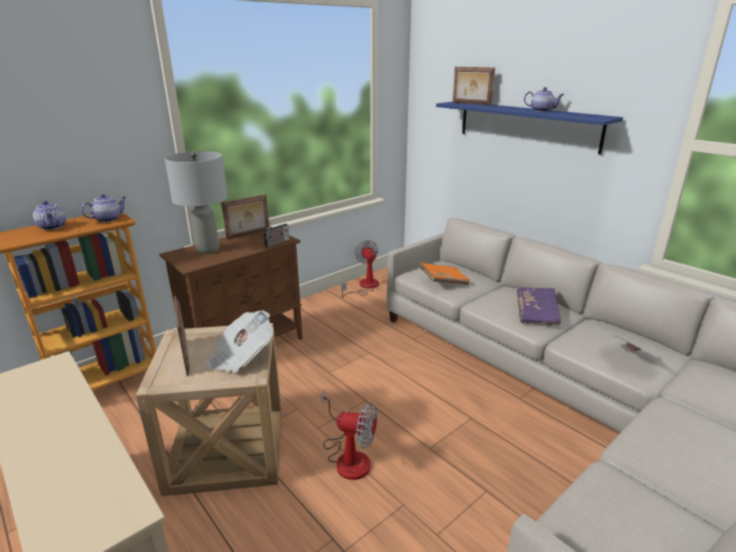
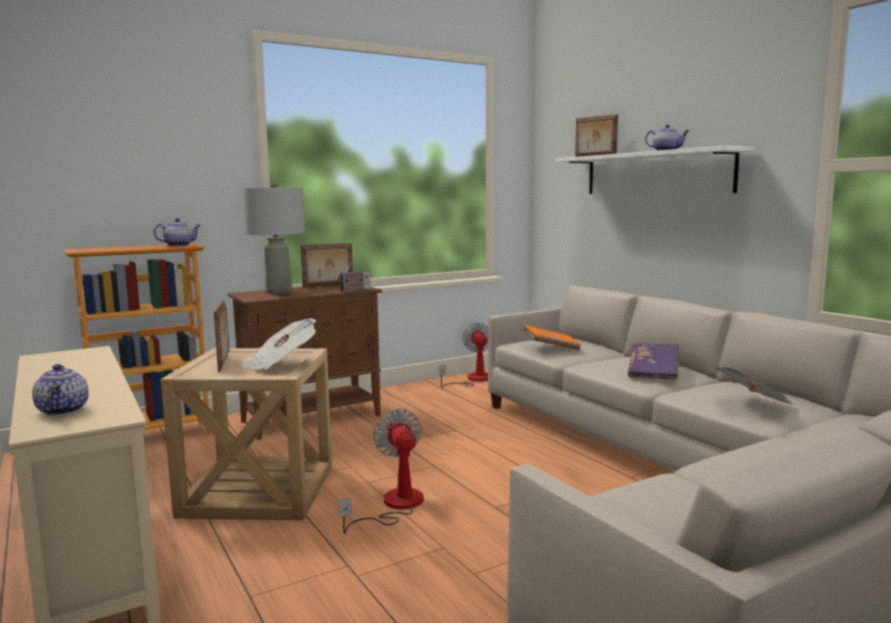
camera: 10 degrees right, 15 degrees down
teapot [33,201,66,230] -> teapot moved to [32,364,89,416]
fan [321,391,377,480] -> fan turned 135 degrees counterclockwise [339,409,424,534]
blue shelf [436,102,623,154] -> white shelf [555,145,755,194]

